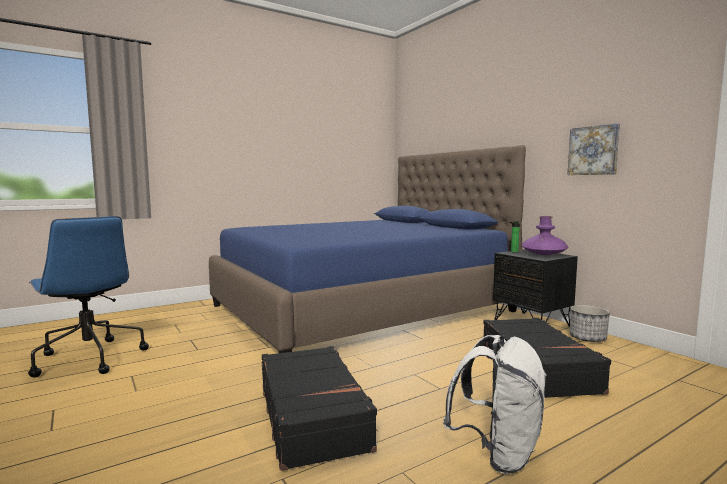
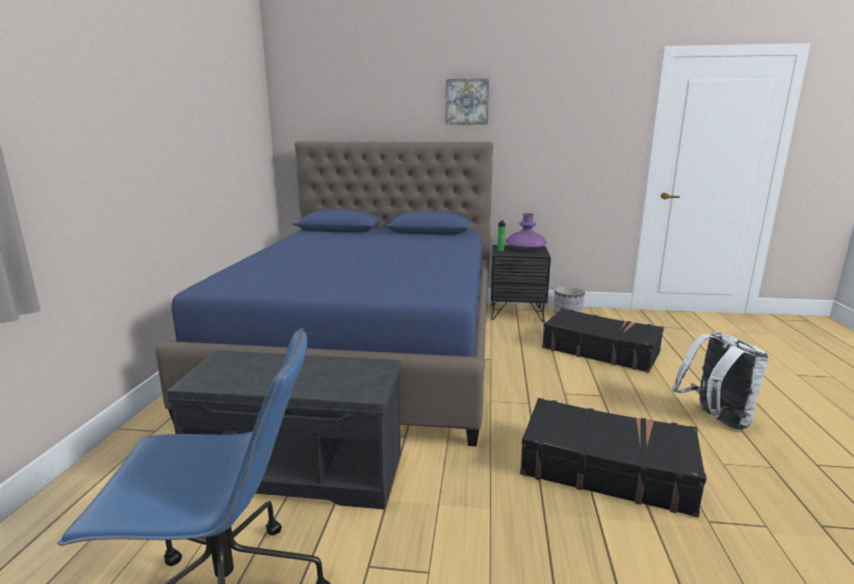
camera: 50 degrees left, 10 degrees up
picture [567,123,620,175] -> picture moved to [446,78,489,125]
none -> grey bench [167,351,401,509]

